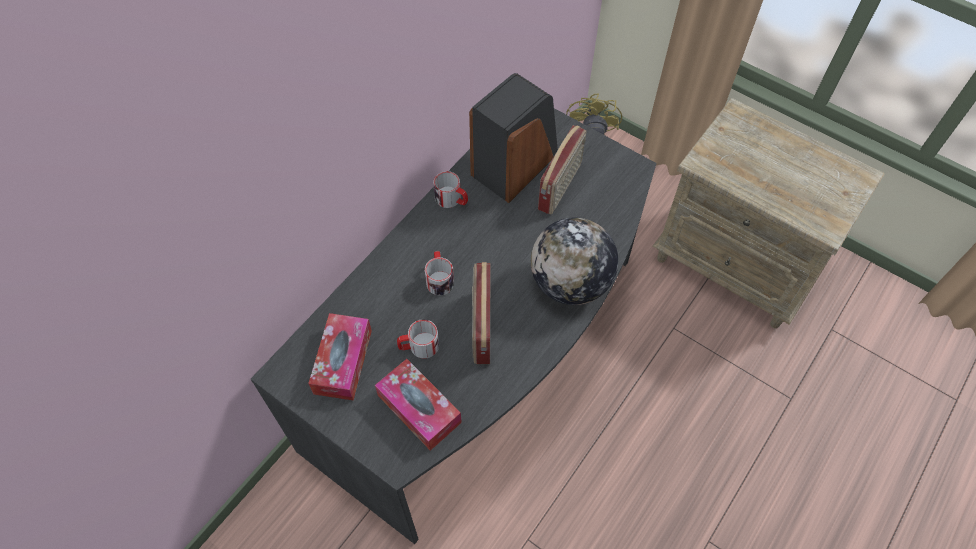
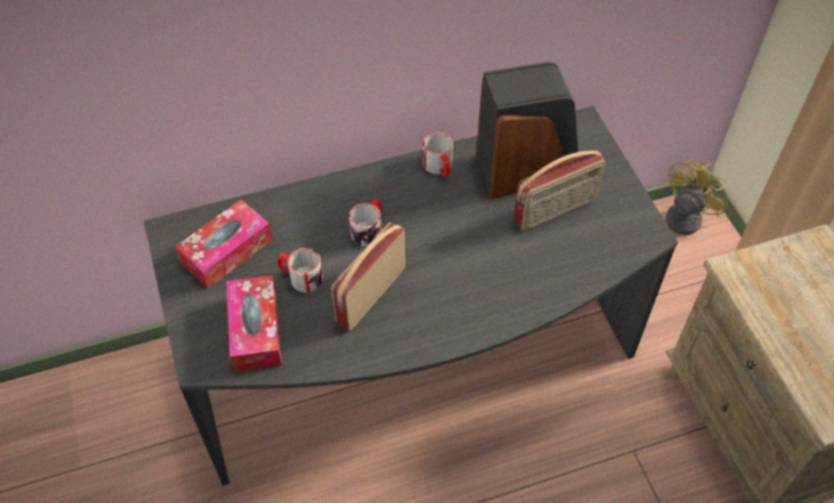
camera: 35 degrees right, 5 degrees down
globe [531,217,618,305] -> none

